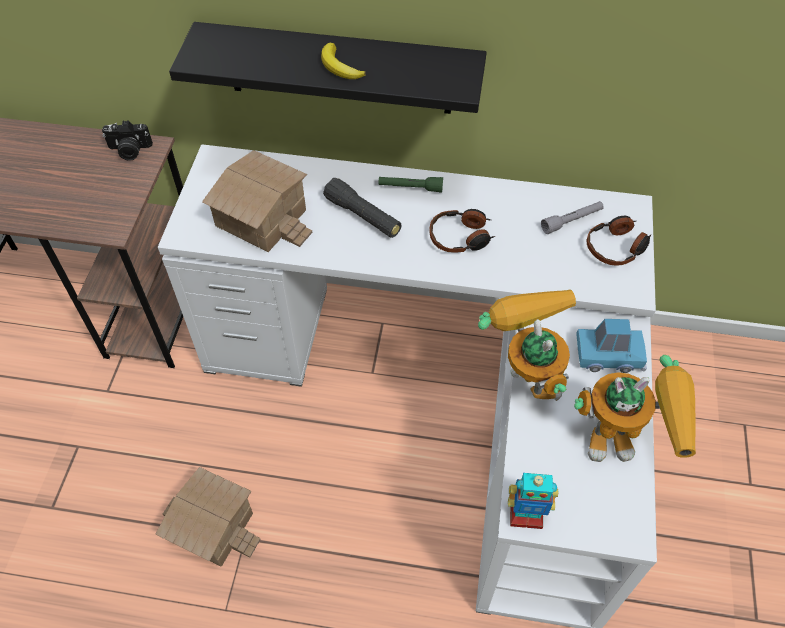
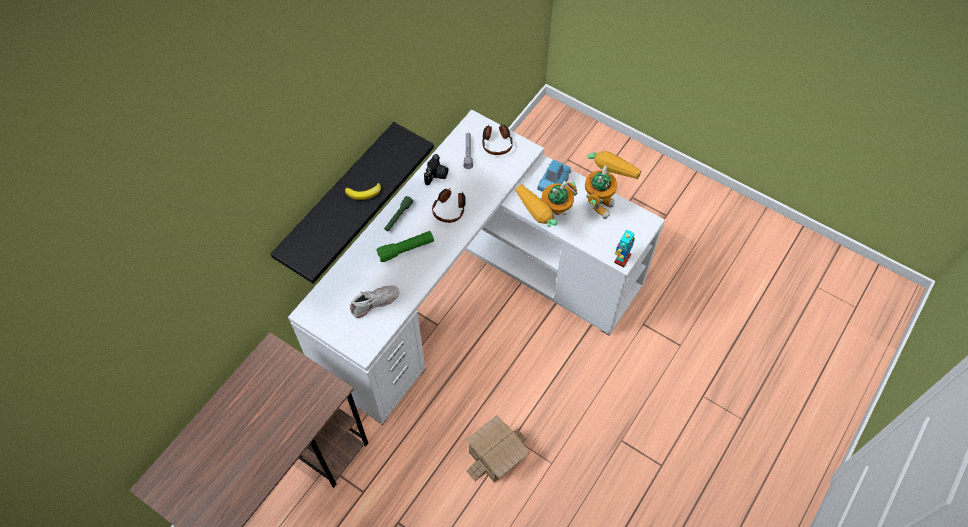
camera: 65 degrees left, 5 degrees up
camera [102,120,153,161] -> camera moved to [424,154,448,185]
toy house [202,150,312,252] -> white shoe [350,285,400,318]
black flashlight [323,178,402,238] -> green flashlight [376,231,434,262]
toy robot [478,290,576,401] -> toy robot turned 45 degrees counterclockwise [515,181,577,227]

